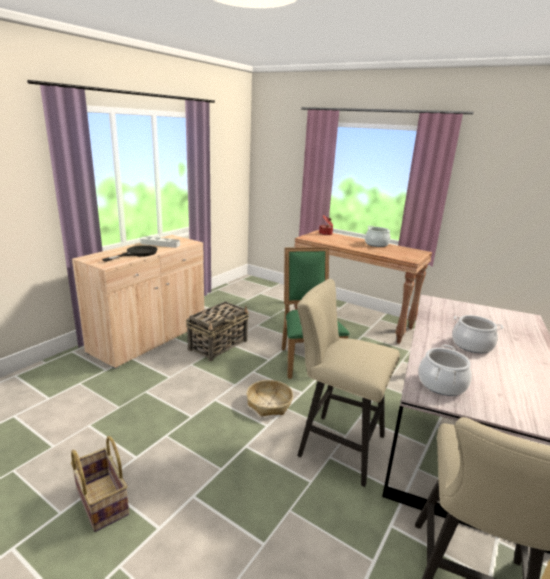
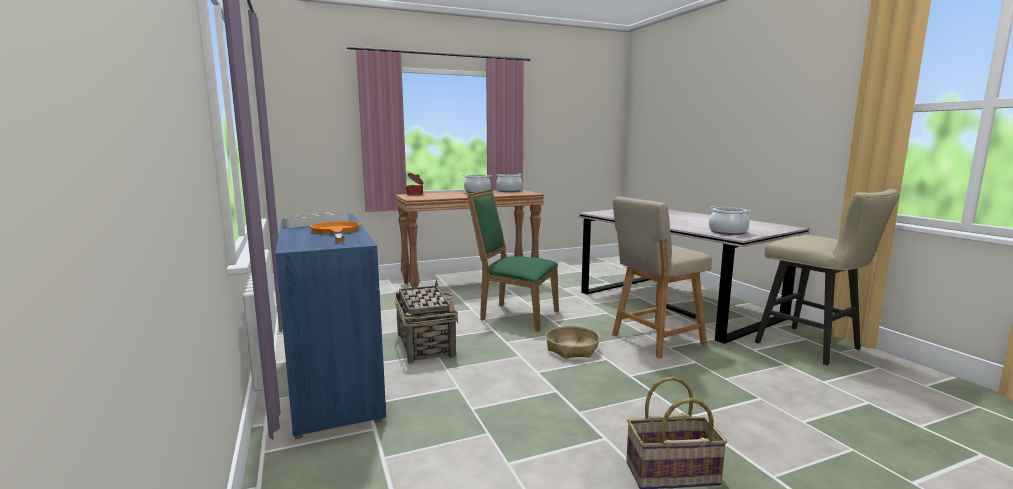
camera: 55 degrees left, 10 degrees down
beige cabinet [72,235,204,369] -> blue cabinet [275,214,386,439]
black frying pan [102,245,157,262] -> orange frying pan [310,221,360,242]
beige stool [297,279,400,487] -> beige chair [612,197,712,359]
cooking pot [452,315,504,353] -> cooking pot moved to [496,174,522,192]

